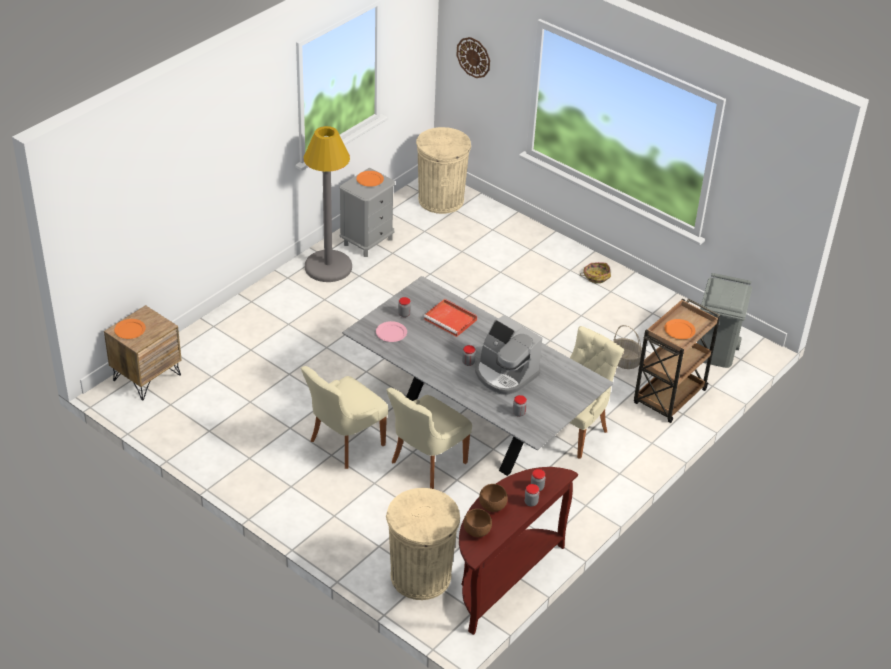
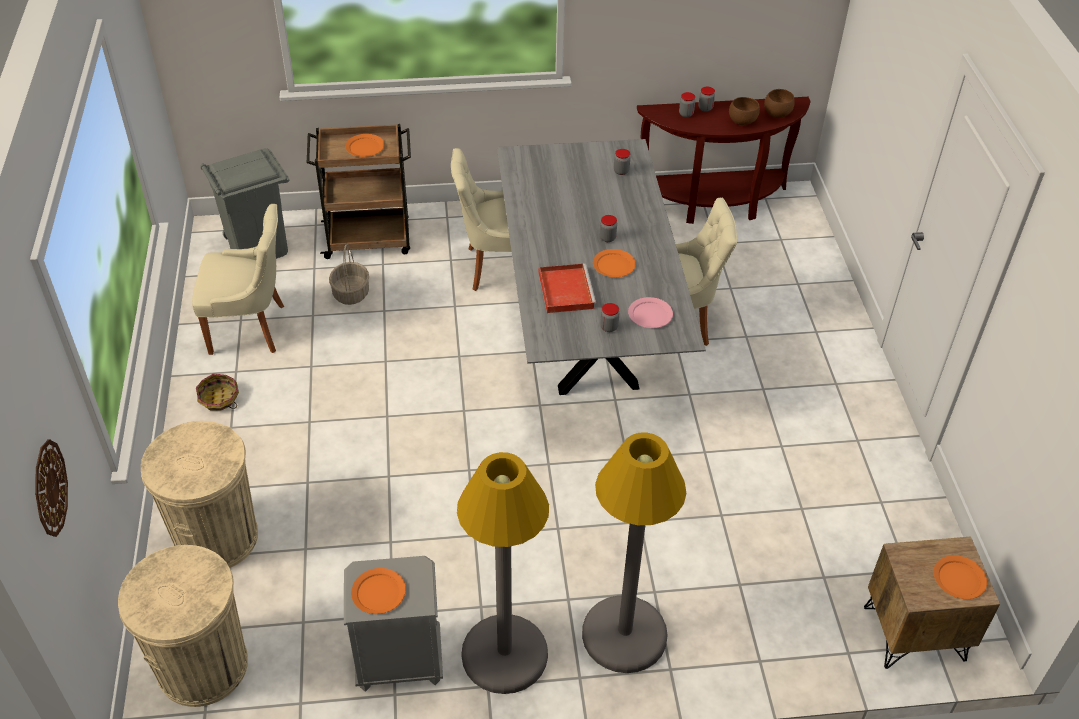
camera: 135 degrees left, 5 degrees up
beige chair [301,366,388,469] -> beige chair moved to [192,204,284,355]
beige trash can [386,488,460,600] -> beige trash can moved to [141,421,258,568]
coffee machine [475,315,542,395] -> none
none -> grey floor lamp [582,433,686,673]
none -> orange plate [593,249,636,277]

